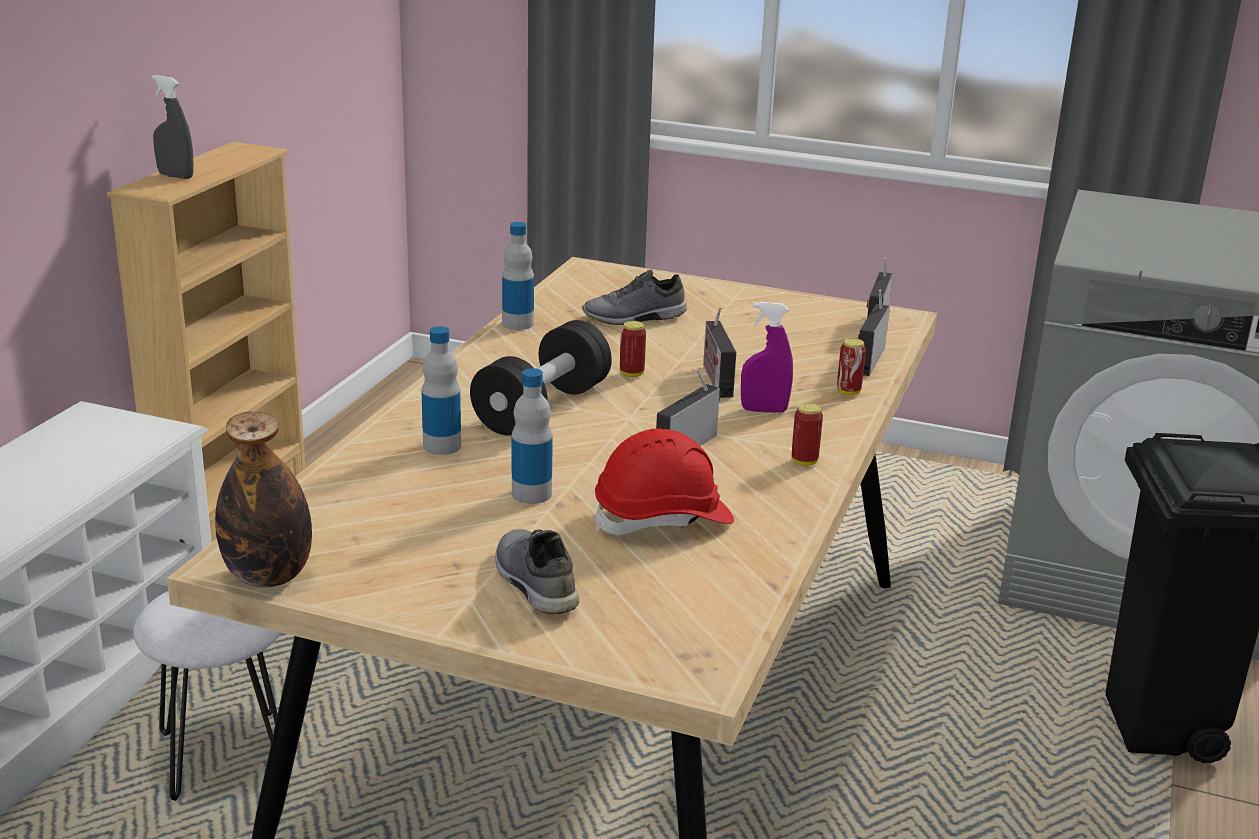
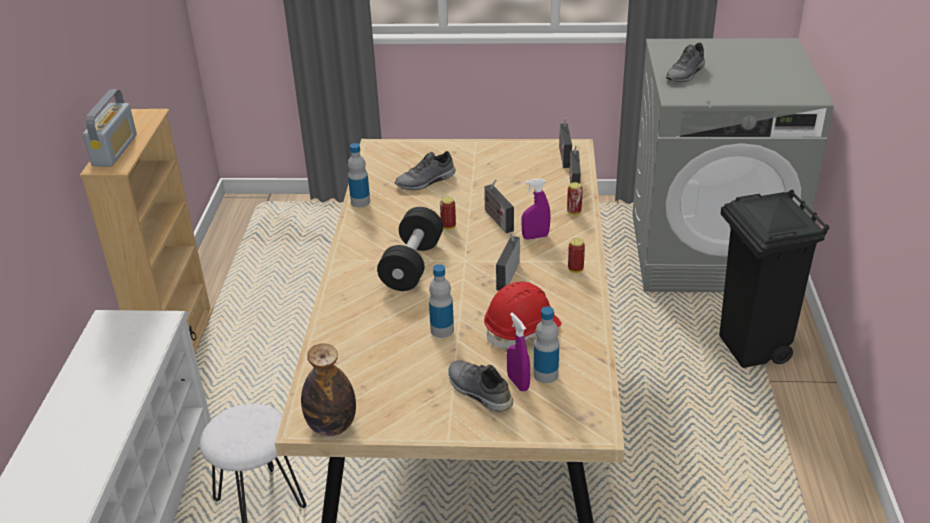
camera: 15 degrees left, 10 degrees up
grey spray bottle [151,75,194,179] -> radio [83,90,137,167]
bottle [422,326,461,455] -> bottle moved to [533,307,559,383]
none -> purple spray bottle [507,313,530,392]
none -> grey shoe [666,43,705,82]

